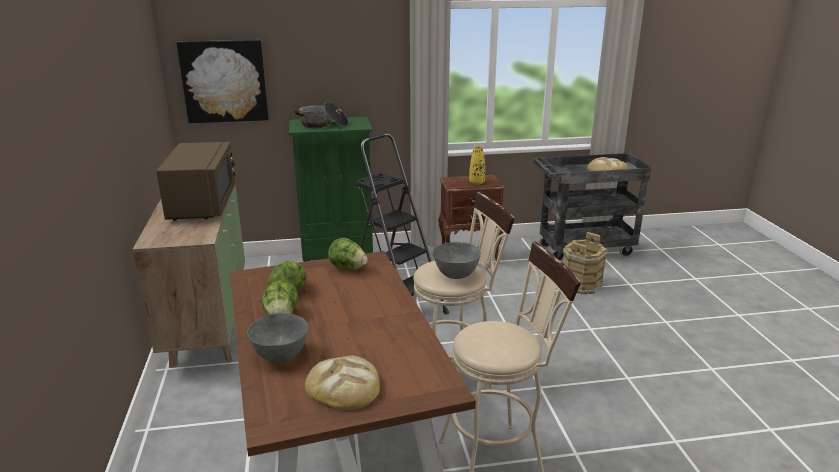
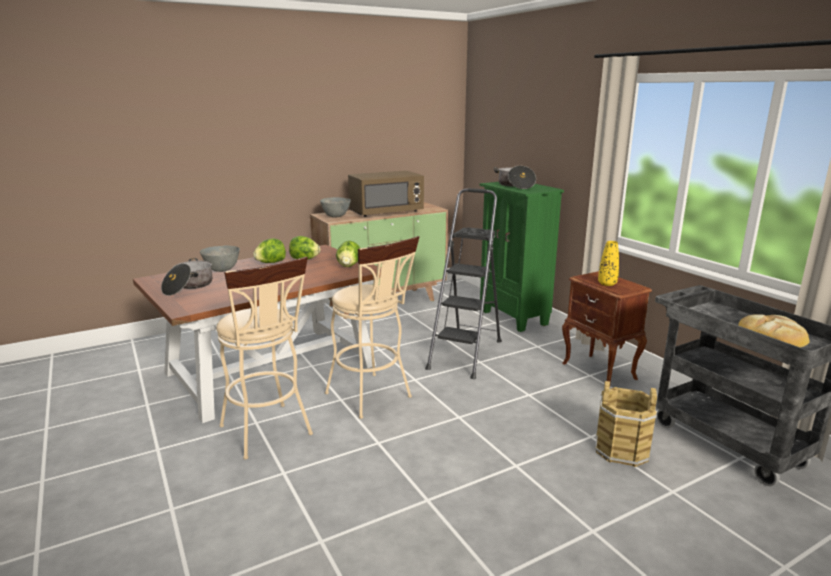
camera: 70 degrees right, 5 degrees down
picture [177,40,269,123] -> none
bread [305,355,380,410] -> cooking pot [161,258,212,296]
grey bowl [433,242,481,279] -> grey bowl moved to [320,197,351,218]

